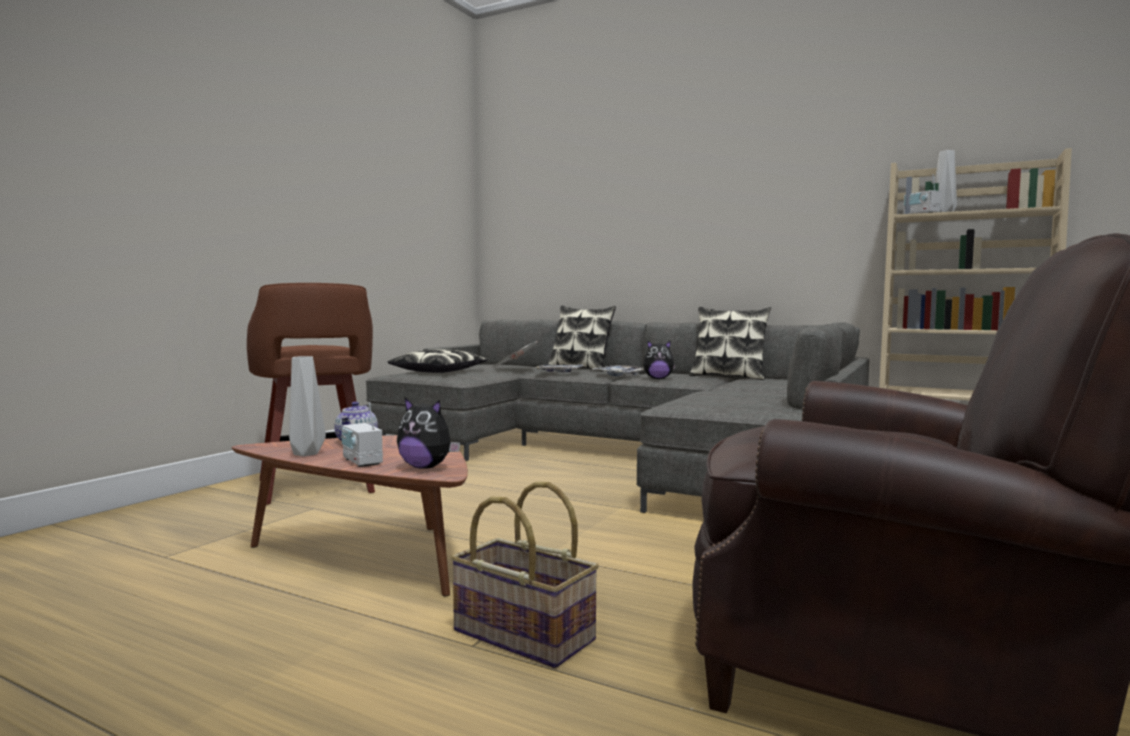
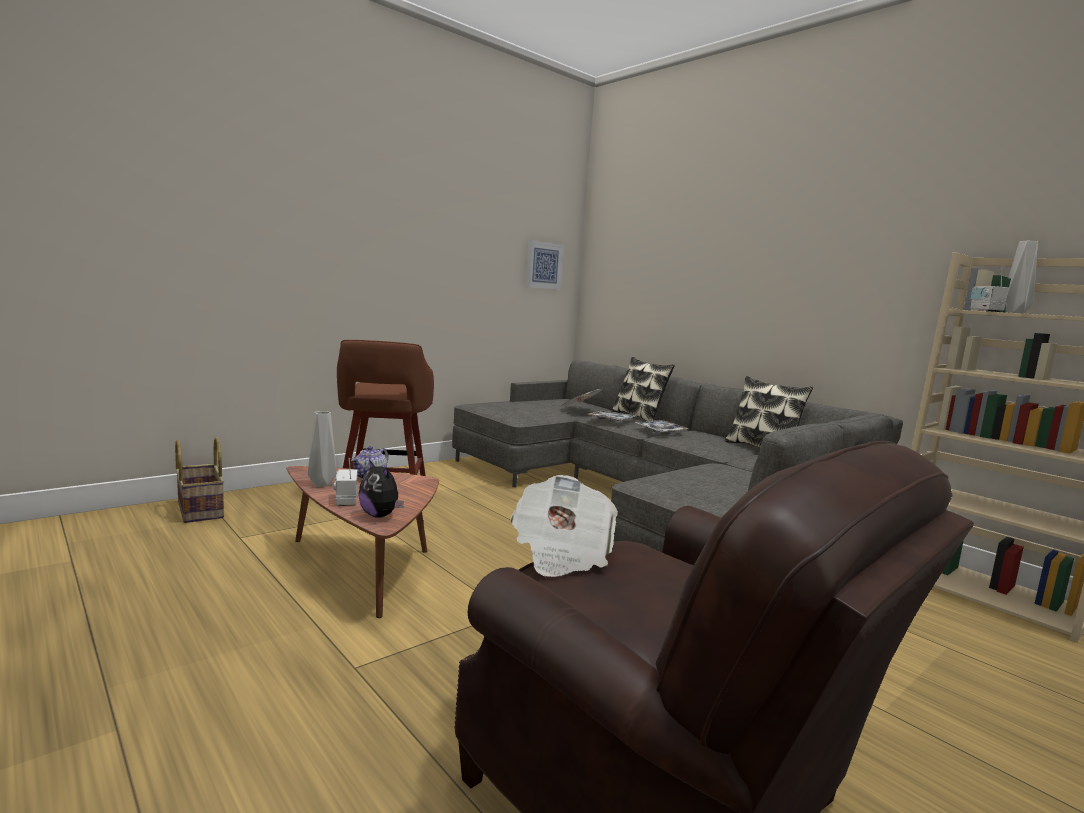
camera: 20 degrees right, 5 degrees up
pillow [388,349,487,373] -> none
basket [451,482,599,668] -> basket moved to [175,437,224,523]
plush toy [643,340,676,379] -> none
none -> newspaper [511,475,618,577]
none -> picture [525,240,564,290]

